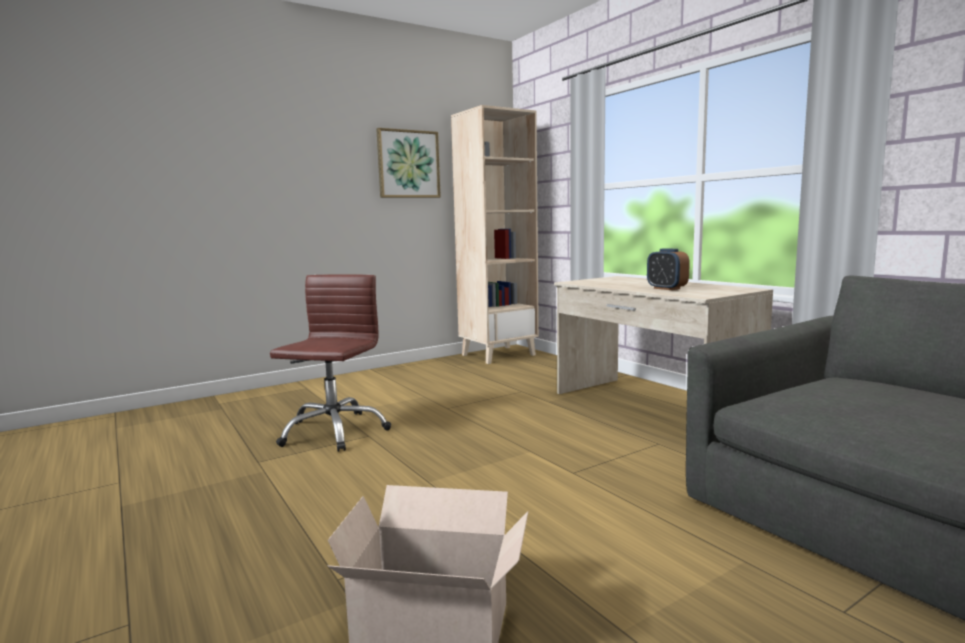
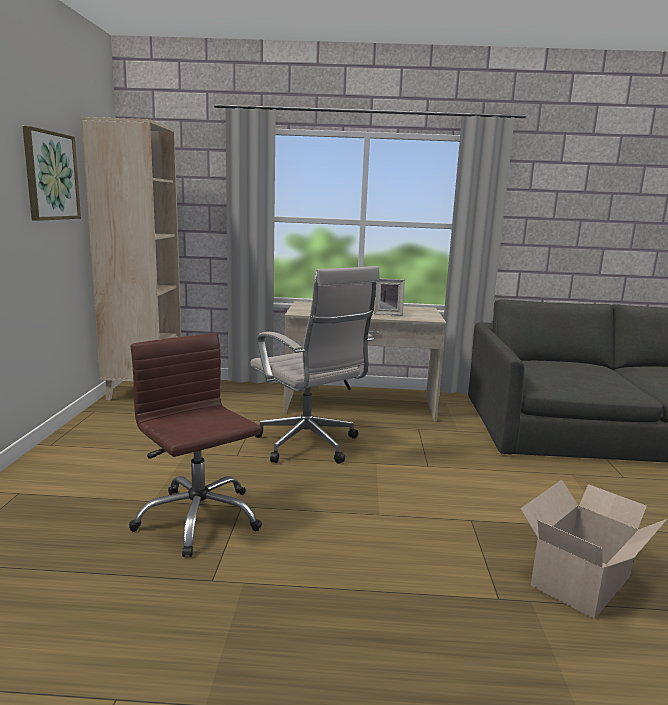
camera: 55 degrees left, 5 degrees up
alarm clock [647,248,690,290] -> picture frame [374,279,405,315]
none -> white office chair [250,266,380,464]

